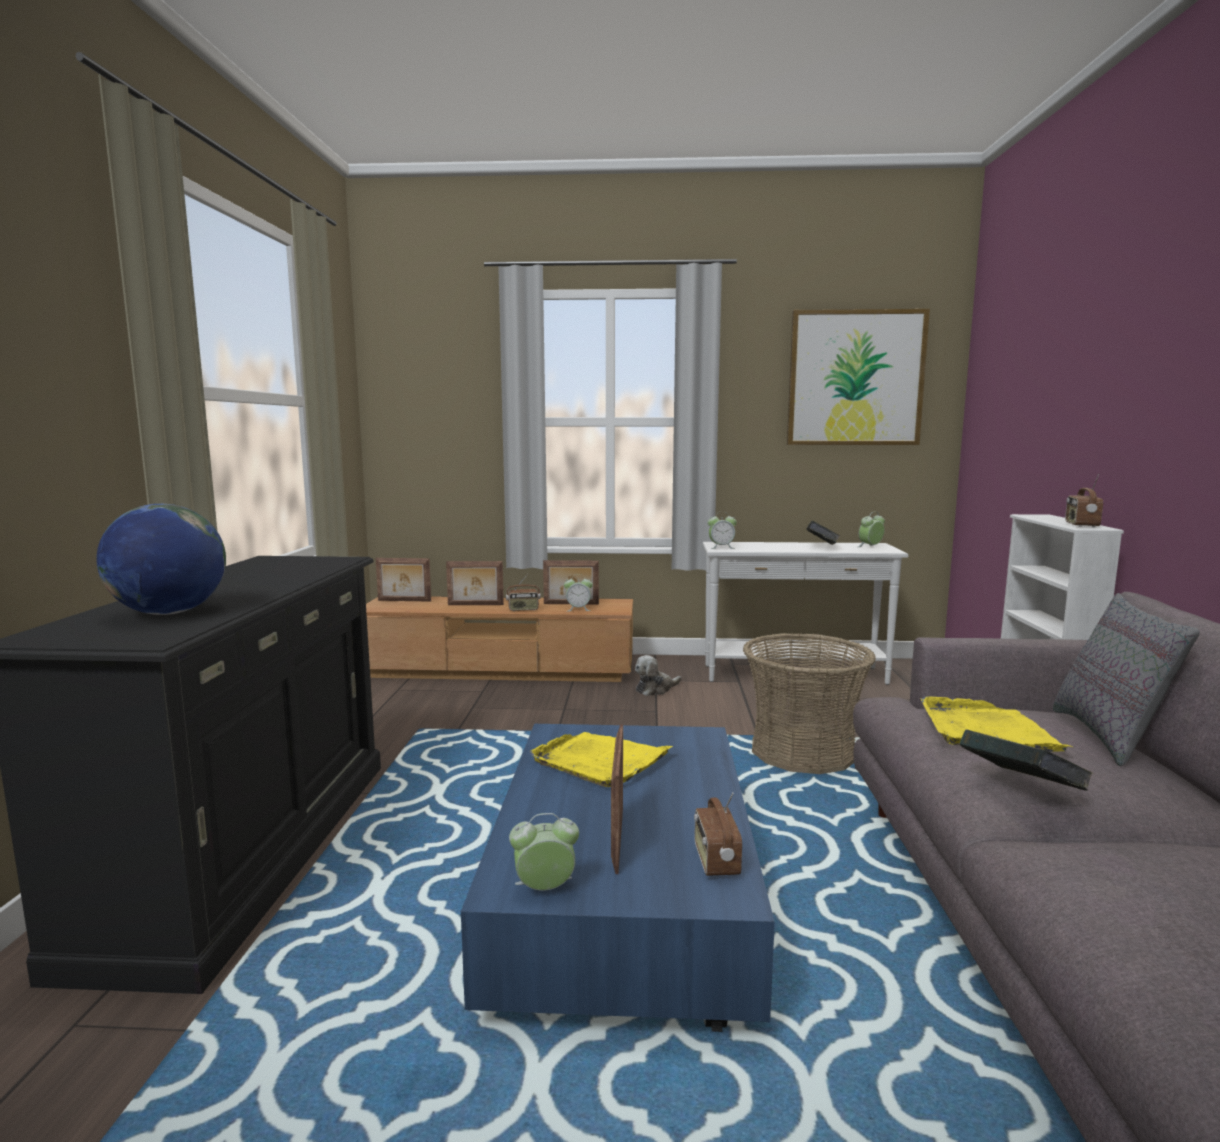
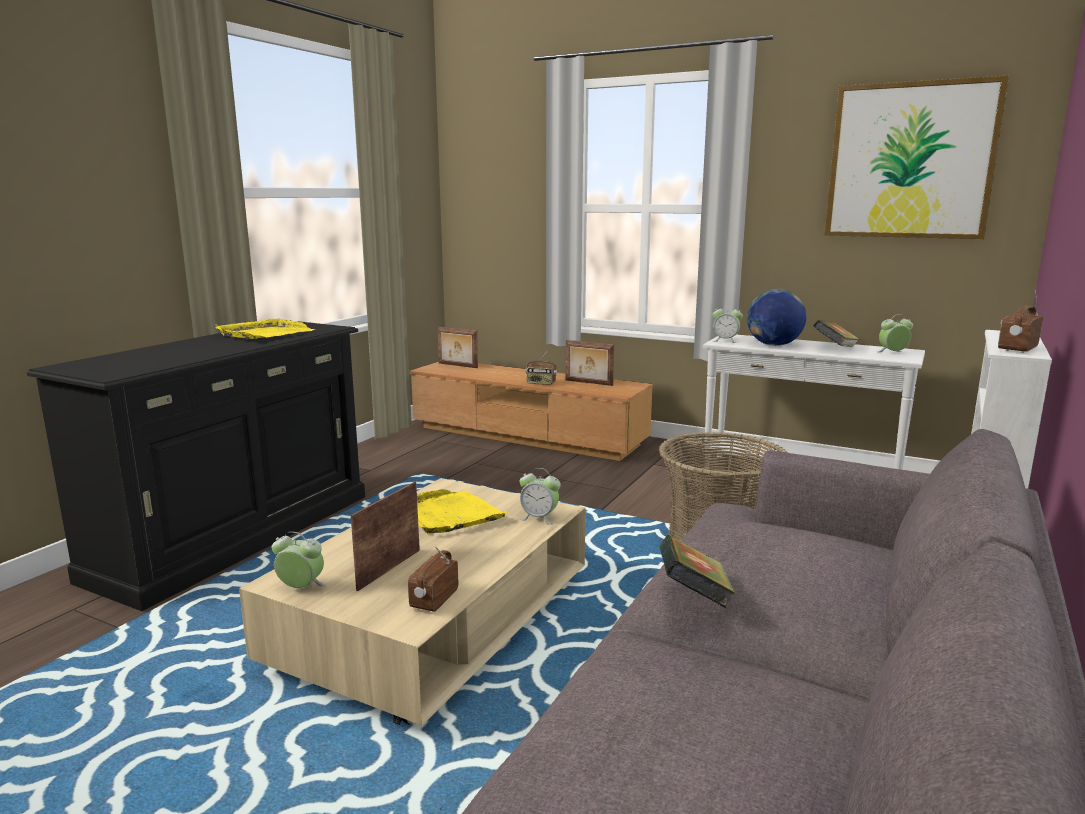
camera: 25 degrees right, 5 degrees up
globe [96,504,226,615] -> globe moved to [747,289,807,346]
picture frame [446,561,504,605] -> none
blue coffee table [461,724,775,1032] -> beige coffee table [239,478,586,726]
alarm clock [564,574,593,611] -> alarm clock moved to [520,468,561,525]
plush toy [635,655,682,696] -> none
yellow tray [921,696,1072,752] -> yellow tray moved to [215,319,315,339]
grey pillow [1053,593,1200,766] -> none

